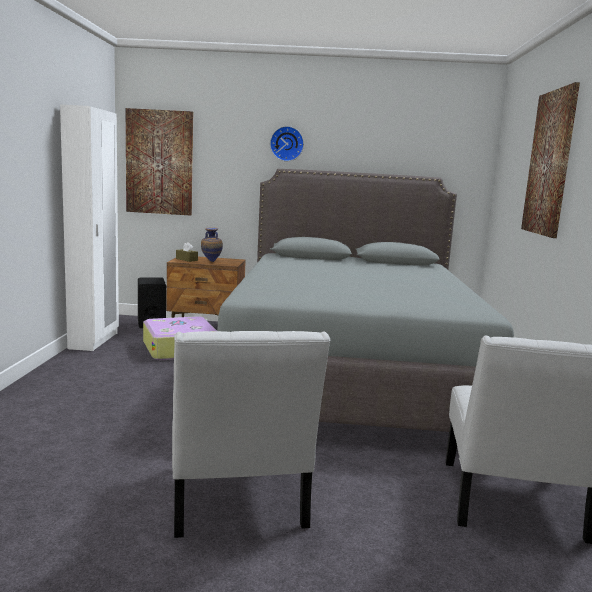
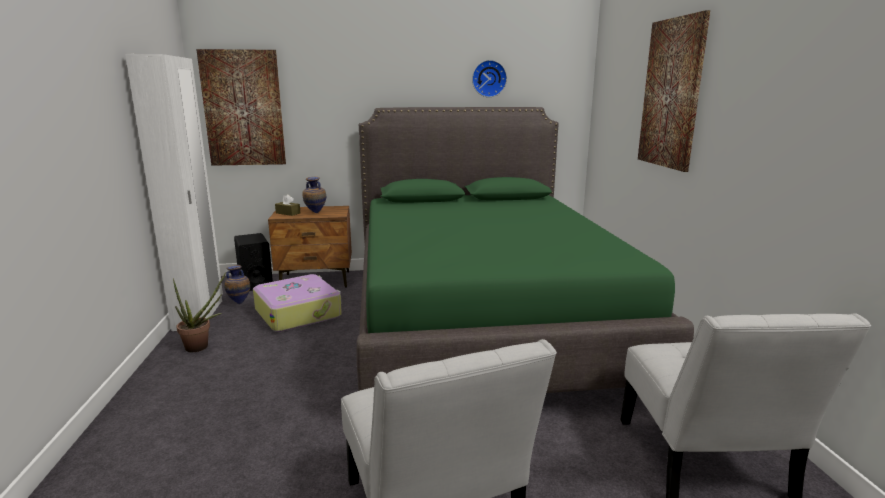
camera: 10 degrees left, 5 degrees up
grey bed [218,169,514,432] -> green bed [356,107,694,393]
wall clock [270,126,304,161] -> wall clock moved to [472,60,507,97]
none -> potted plant [173,272,226,352]
none -> vase [224,265,250,304]

